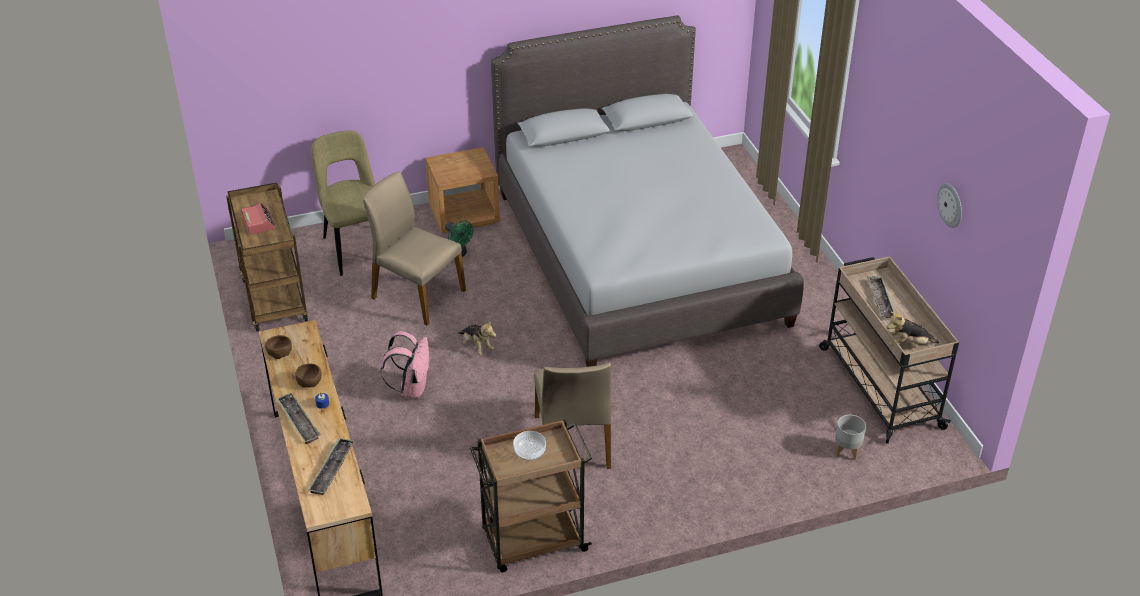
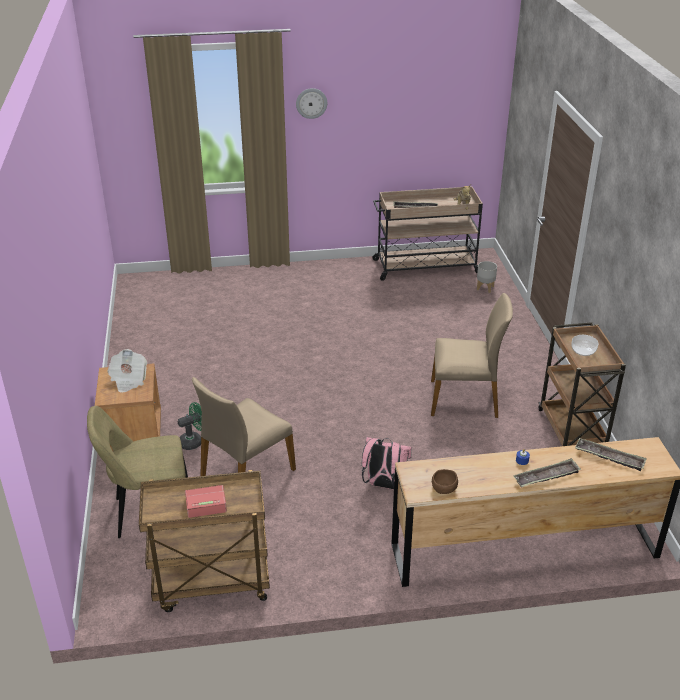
camera: 80 degrees left, 5 degrees down
brown bowl [295,364,322,388] -> none
plush toy [458,320,496,355] -> none
grey bed [491,16,804,367] -> none
wall clock [937,183,962,228] -> wall clock moved to [296,88,327,119]
none -> newspaper [107,349,147,393]

